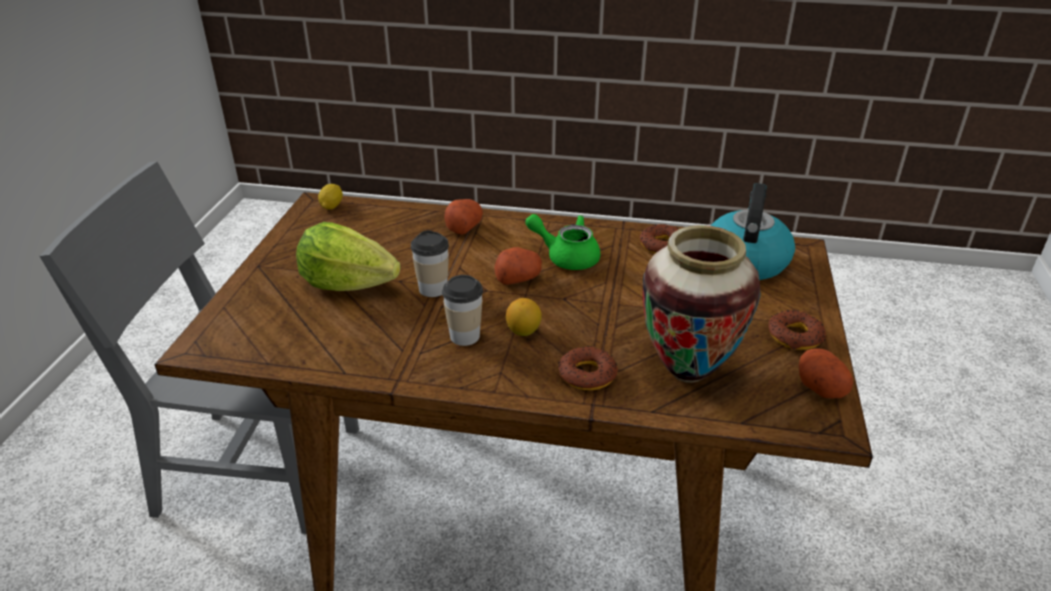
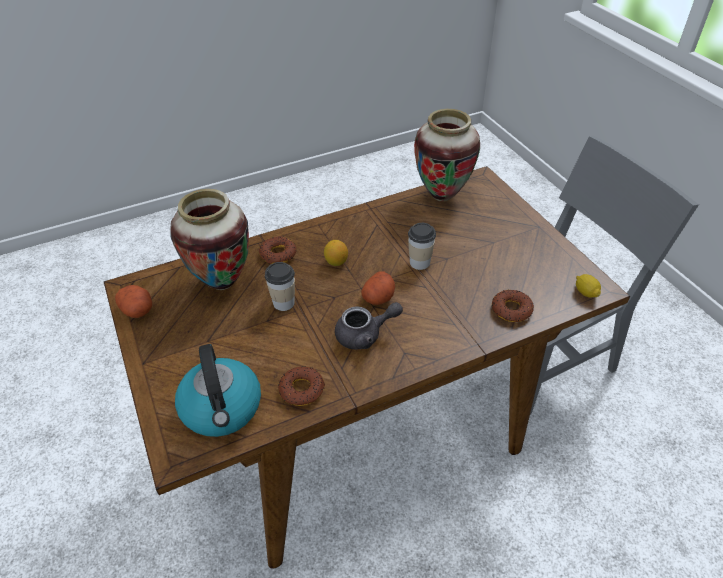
camera: 145 degrees right, 10 degrees up
lettuce [296,222,401,291] -> none
cup [442,275,483,346] -> cup moved to [265,262,295,311]
potato [444,199,483,235] -> none
green teapot [525,214,600,270] -> grey teapot [335,302,403,350]
donut [768,310,826,350] -> donut moved to [492,290,534,322]
none -> vase [414,109,480,202]

